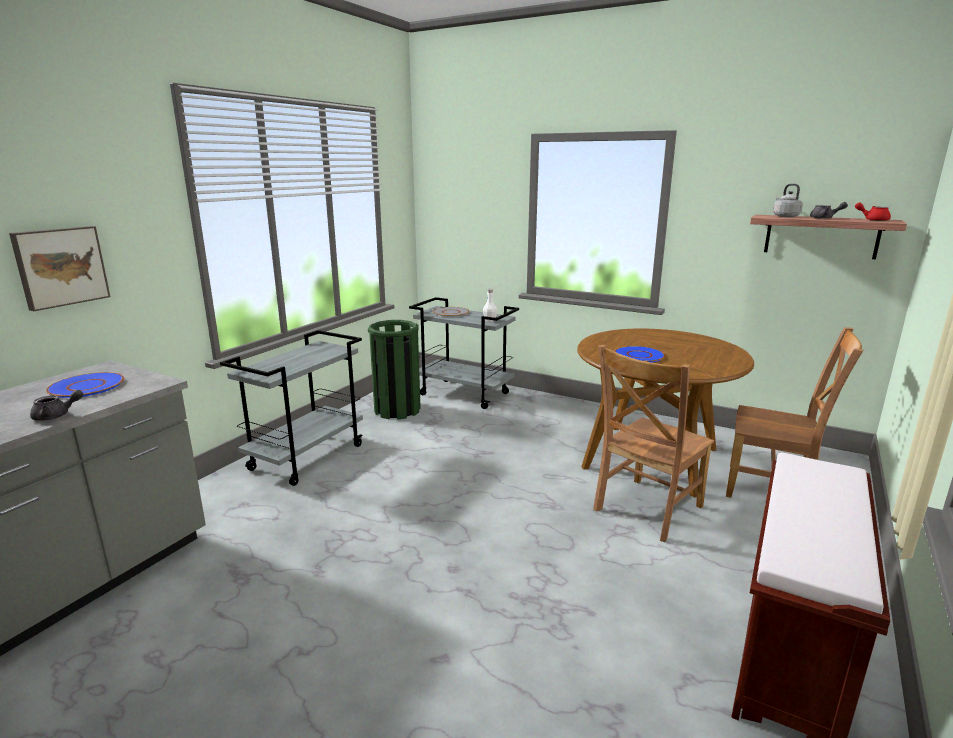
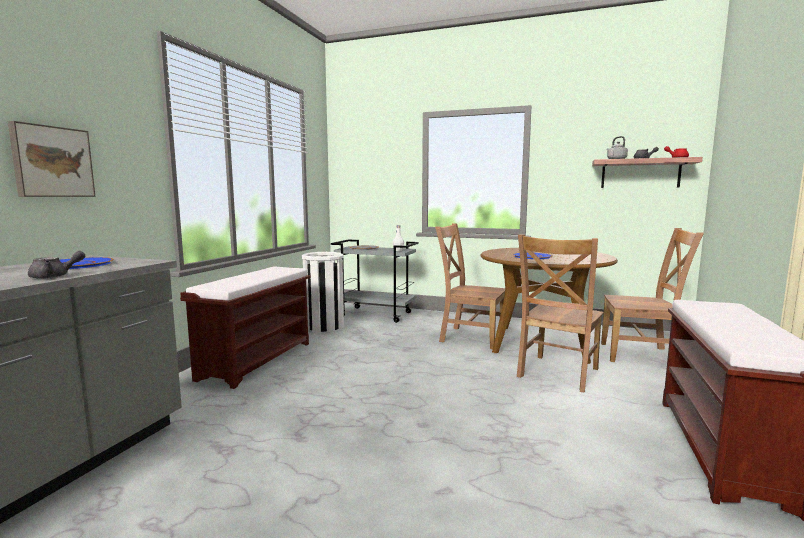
camera: 10 degrees left, 10 degrees down
grey cart [220,330,363,486] -> brown bench [180,267,311,389]
green trash can [368,320,421,420] -> white trash can [302,252,344,333]
none -> brown chair [435,223,505,349]

